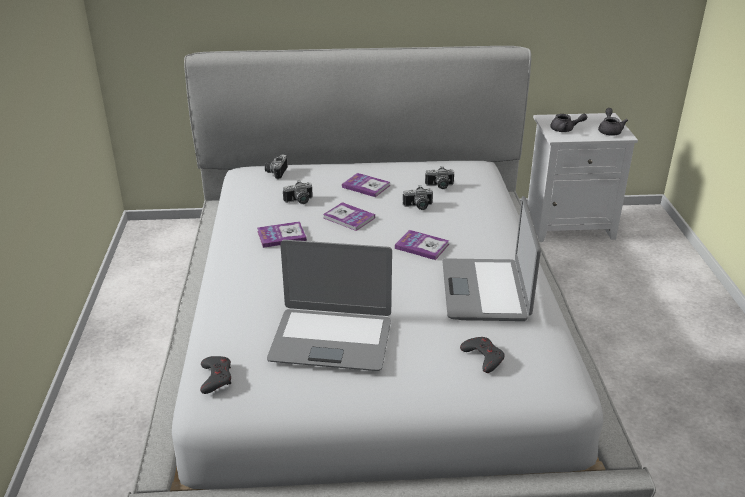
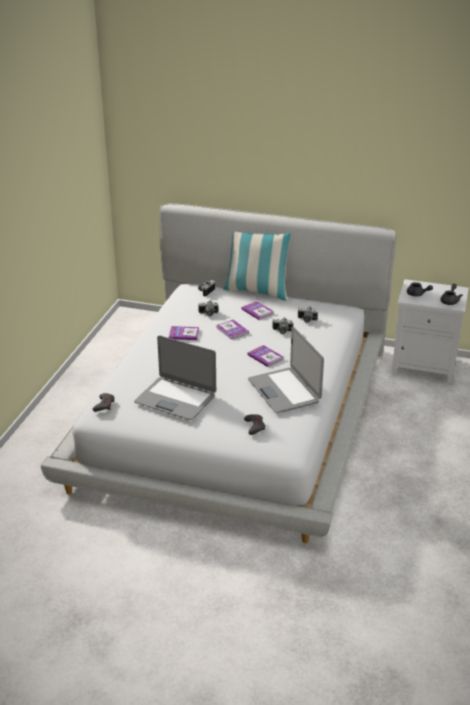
camera: 20 degrees right, 0 degrees up
laptop [442,196,541,321] -> laptop turned 45 degrees counterclockwise [248,327,324,413]
none -> pillow [223,232,291,301]

